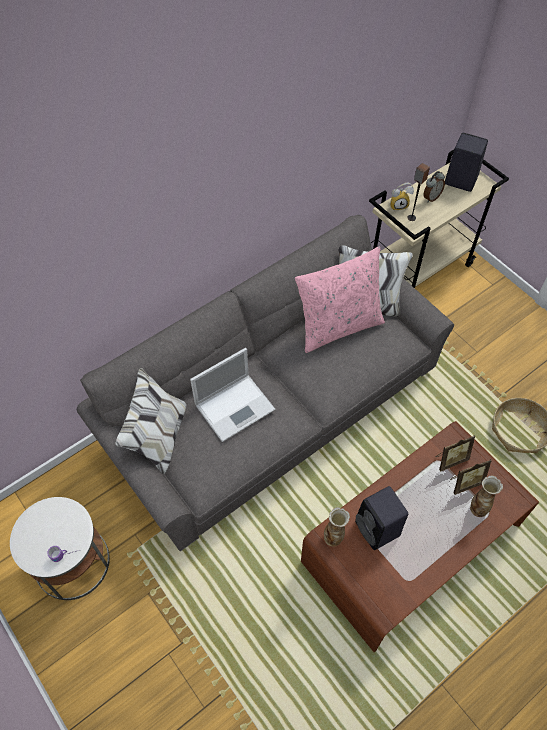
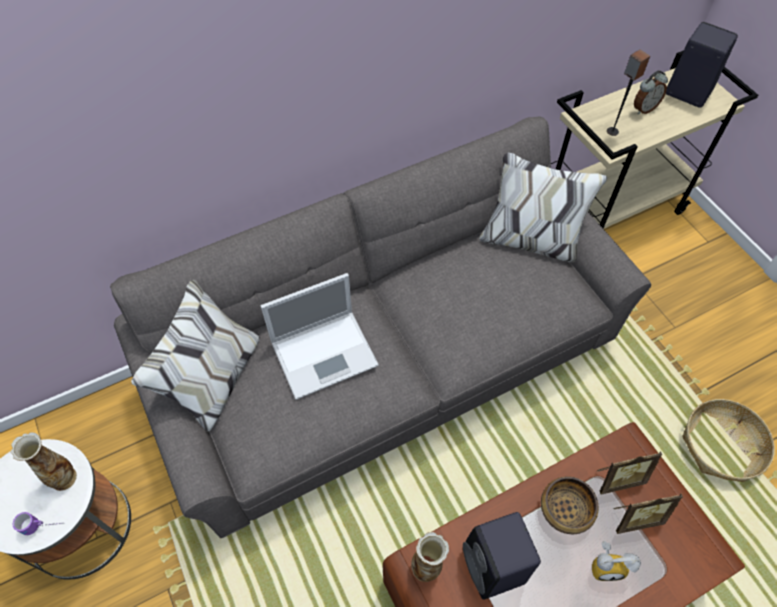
camera: 10 degrees right, 0 degrees up
pink pillow [295,247,385,353] -> none
alarm clock [390,183,414,210] -> alarm clock moved to [592,541,641,581]
vase [470,476,503,517] -> vase moved to [11,432,77,491]
none -> bowl [541,477,599,534]

